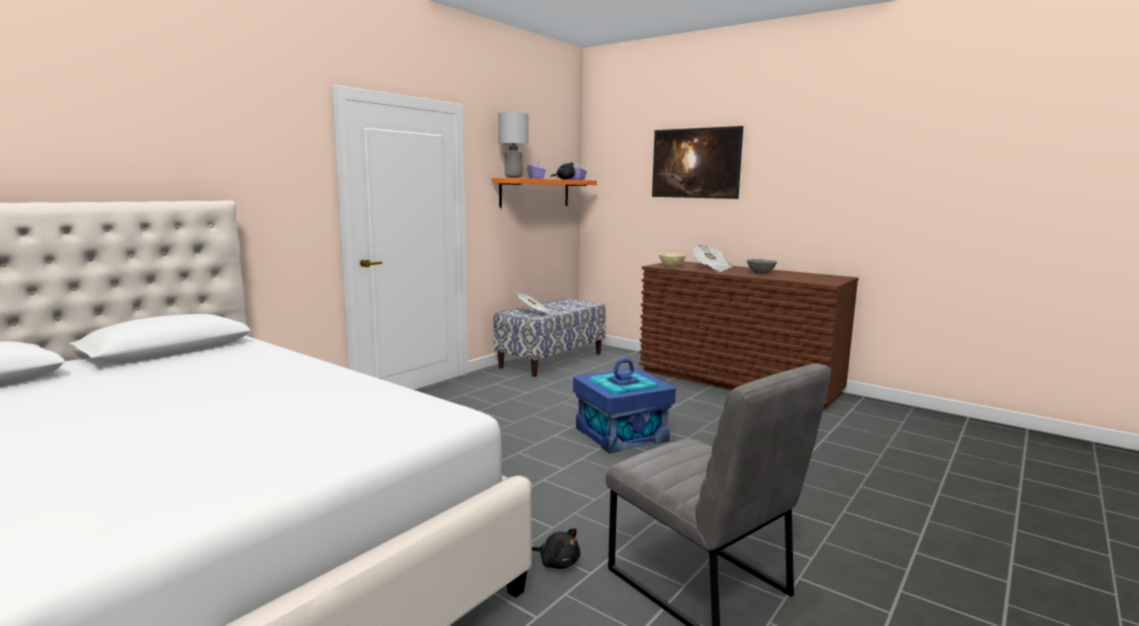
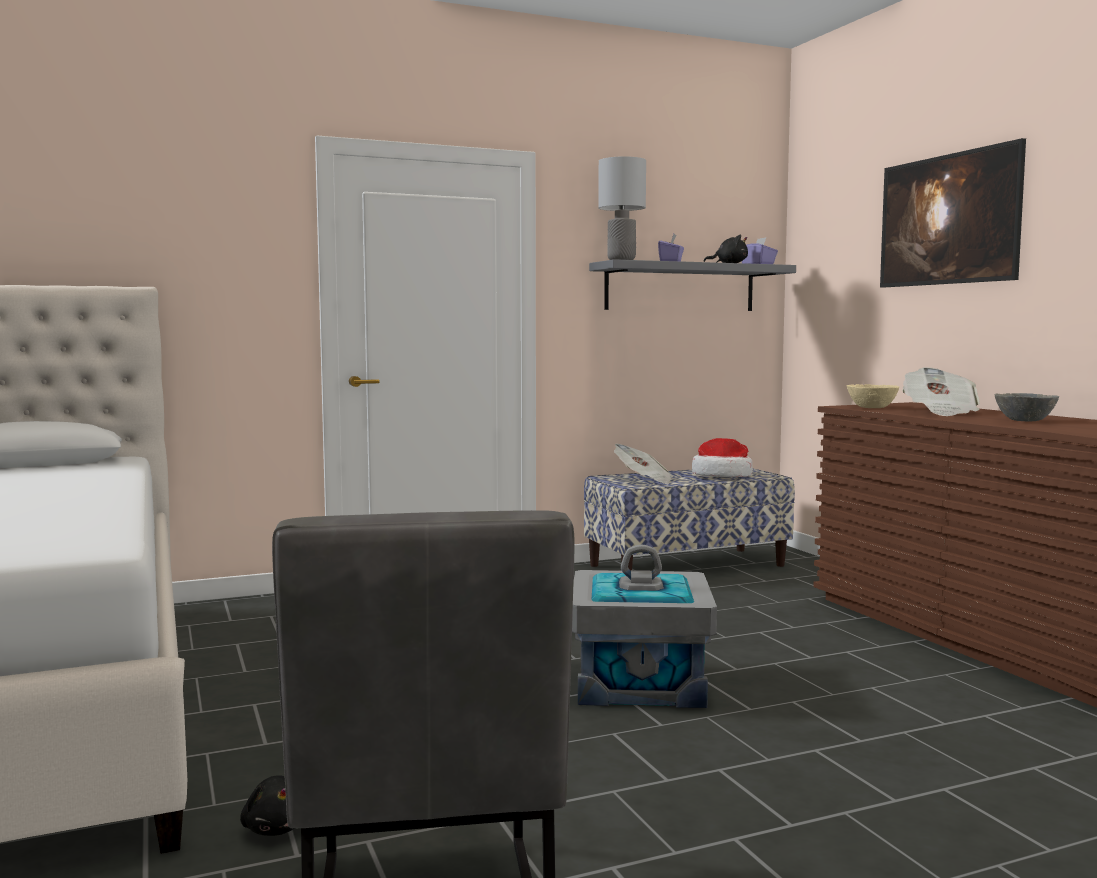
camera: 30 degrees right, 5 degrees down
orange shelf [492,178,597,208] -> grey shelf [589,259,796,311]
blue storage box [573,358,676,454] -> grey storage box [572,545,717,708]
none -> hat [692,438,752,477]

